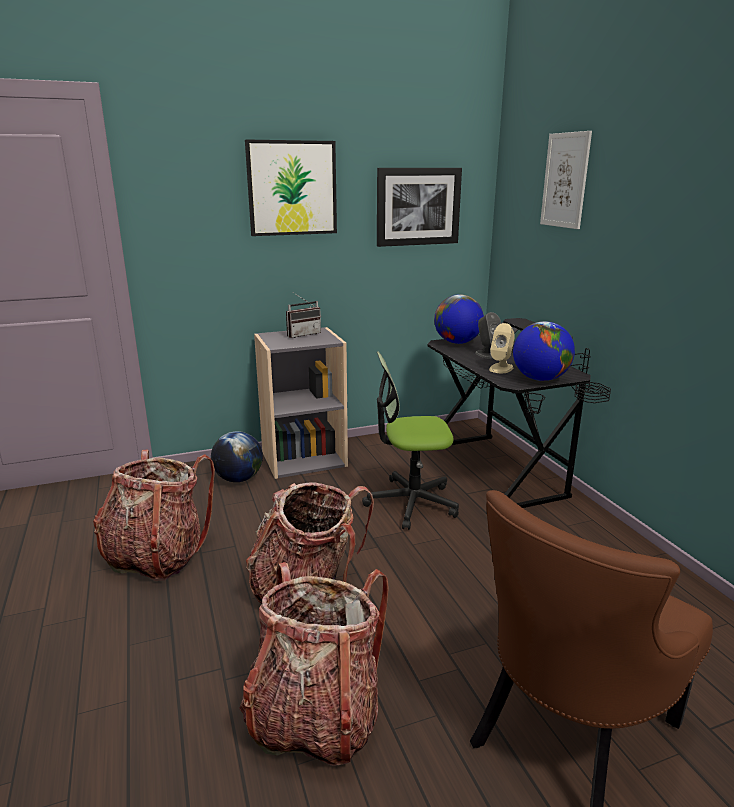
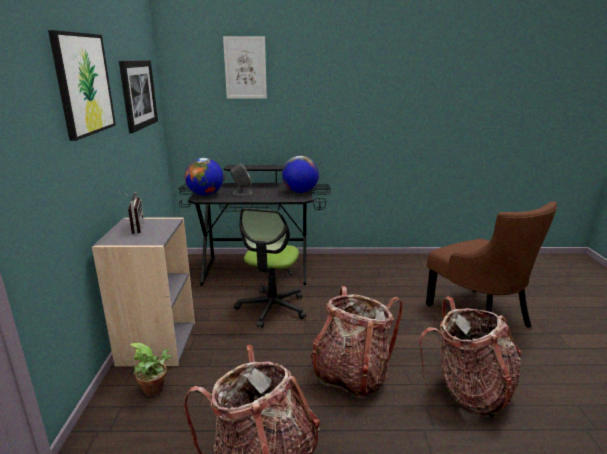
camera: 70 degrees left, 0 degrees up
globe [211,431,263,482] -> potted plant [129,343,172,396]
beige speaker [489,323,515,374] -> none

